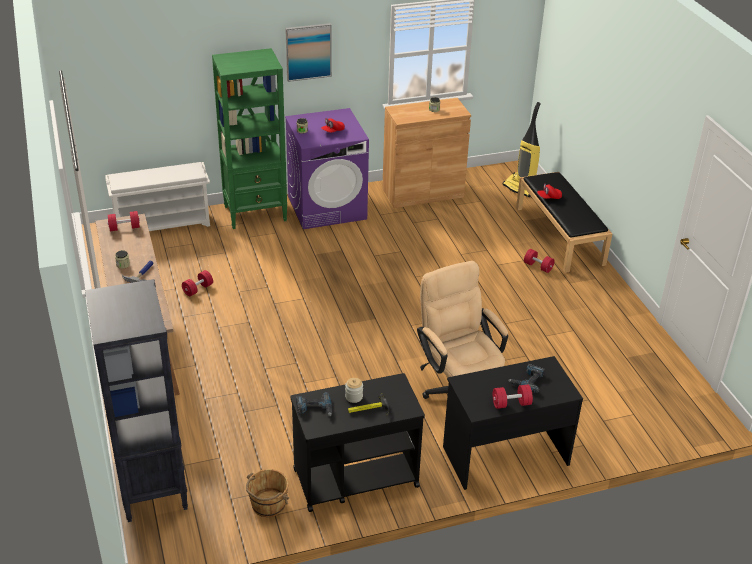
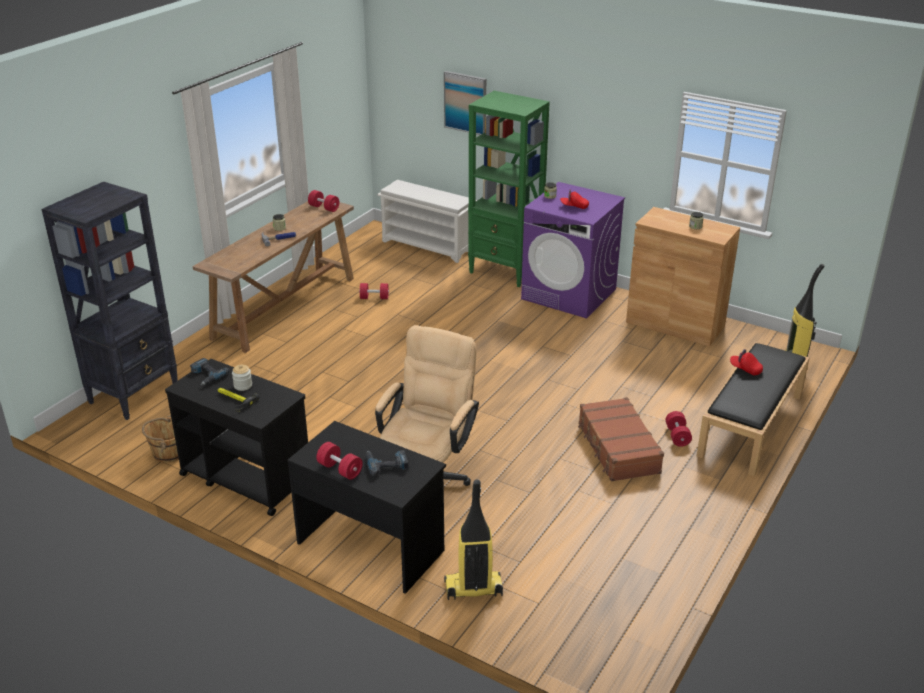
camera: 50 degrees right, 5 degrees down
picture [285,23,332,82] -> picture moved to [444,71,486,135]
none -> vacuum cleaner [444,479,503,600]
none -> brown suitcase [578,397,664,482]

